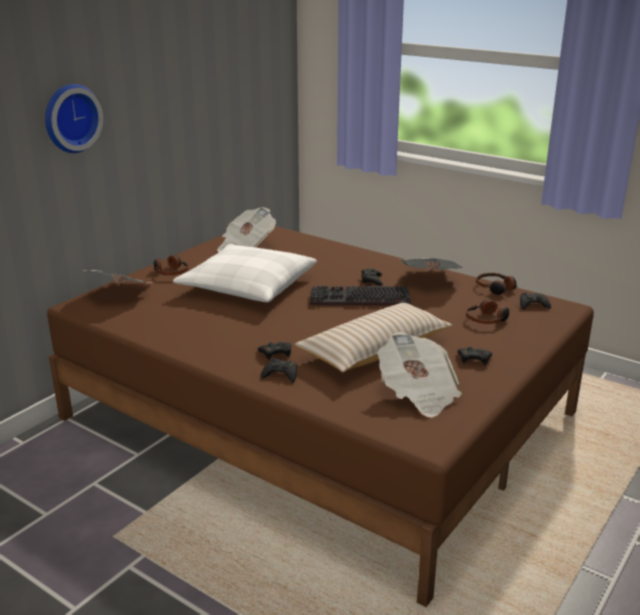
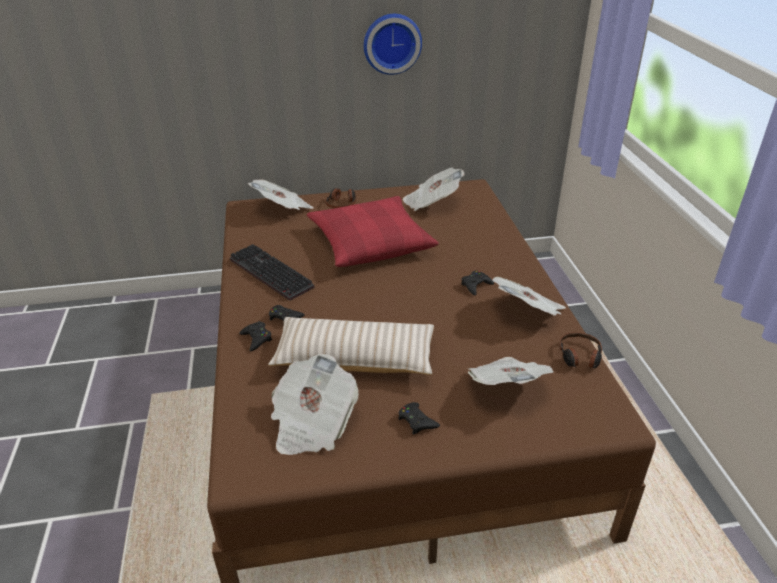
camera: 45 degrees right, 10 degrees up
wall clock [45,84,103,153] -> wall clock moved to [364,14,422,75]
white pillow [173,244,317,302] -> red pillow [307,196,439,267]
keyboard [310,286,411,306] -> keyboard moved to [230,244,315,301]
headphones [466,299,510,324] -> newspaper [468,357,554,385]
black game controller [520,292,551,310] -> none

